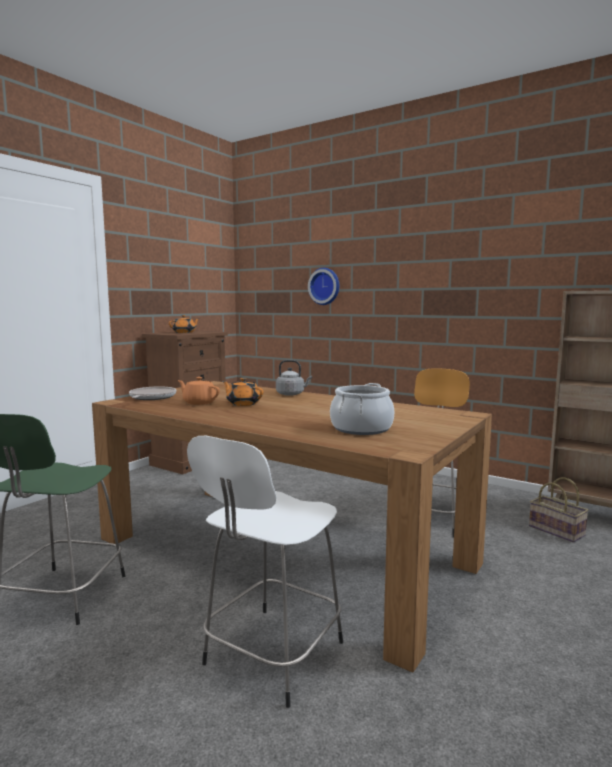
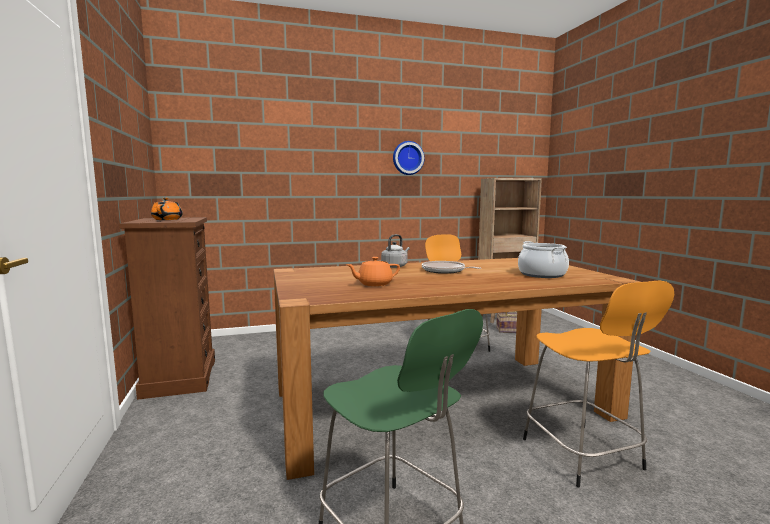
camera: 50 degrees left, 0 degrees up
frying pan [129,386,176,400] -> frying pan moved to [422,261,481,274]
white stool [187,436,343,708] -> orange stool [523,281,674,488]
orange teapot [223,378,263,406] -> none
wall clock [308,268,339,305] -> wall clock moved to [393,141,425,175]

